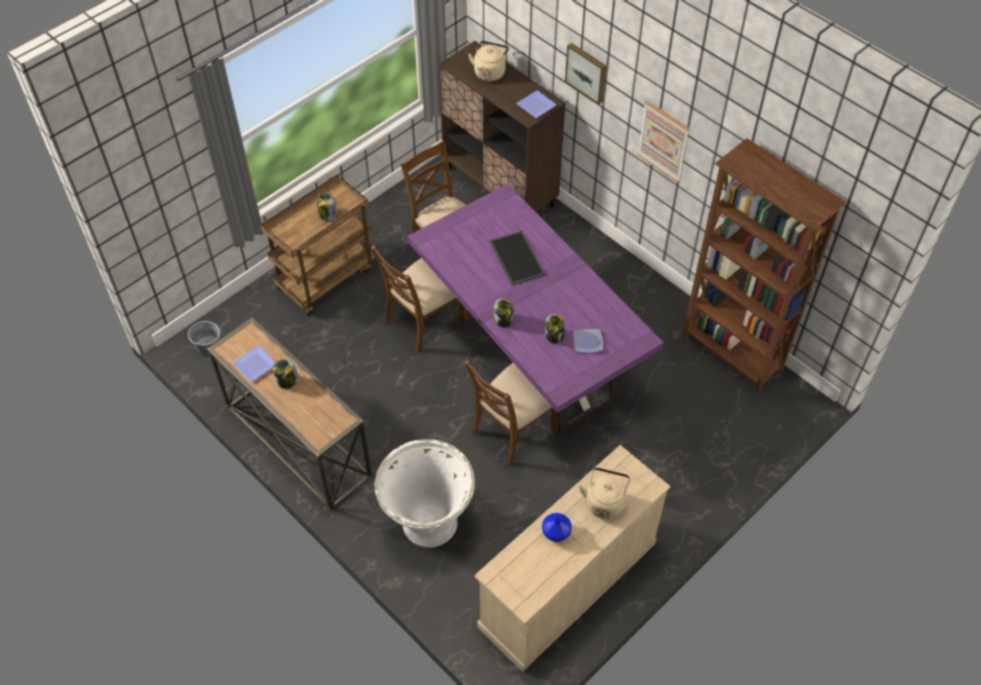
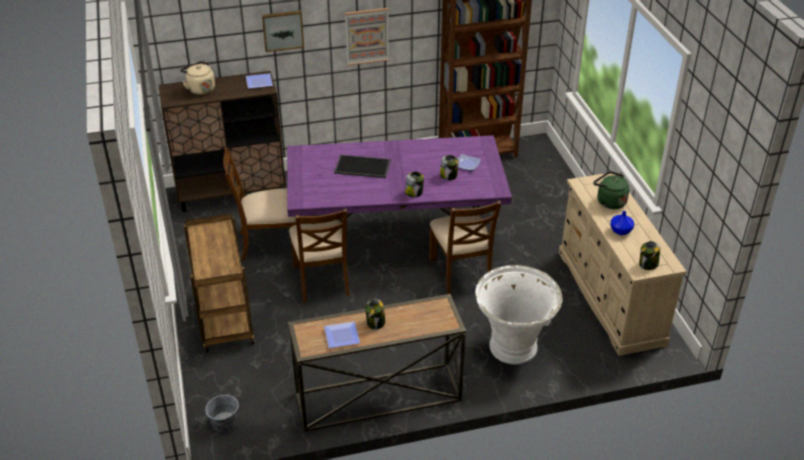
camera: 60 degrees left, 15 degrees down
jar [317,193,338,221] -> jar moved to [639,241,660,270]
beige kettle [579,468,630,519] -> green kettle [593,171,629,209]

